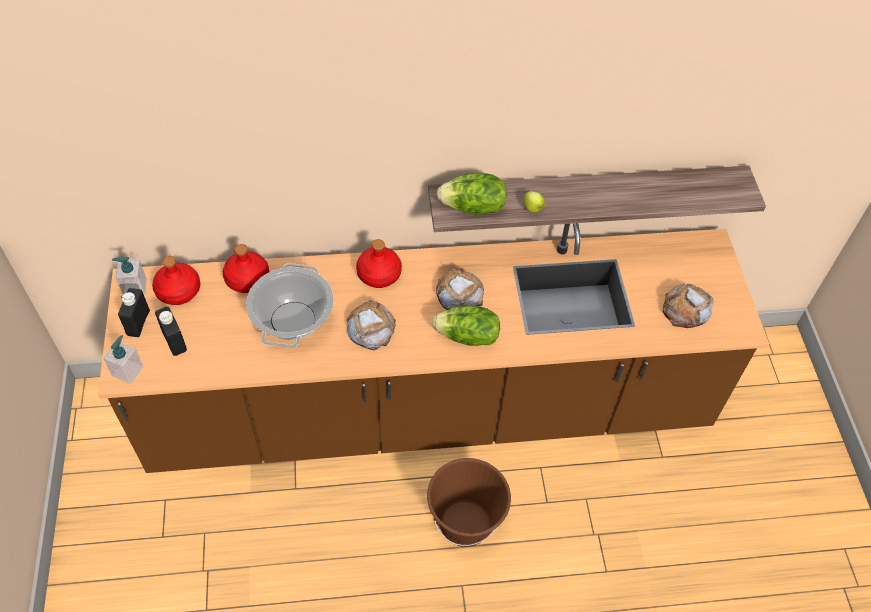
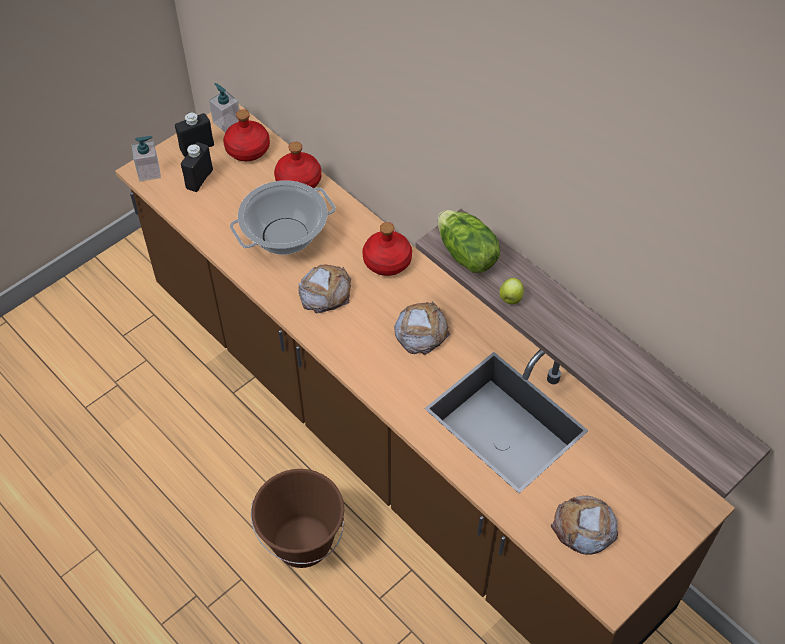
camera: 55 degrees right, 0 degrees up
lettuce [432,306,500,346] -> none

